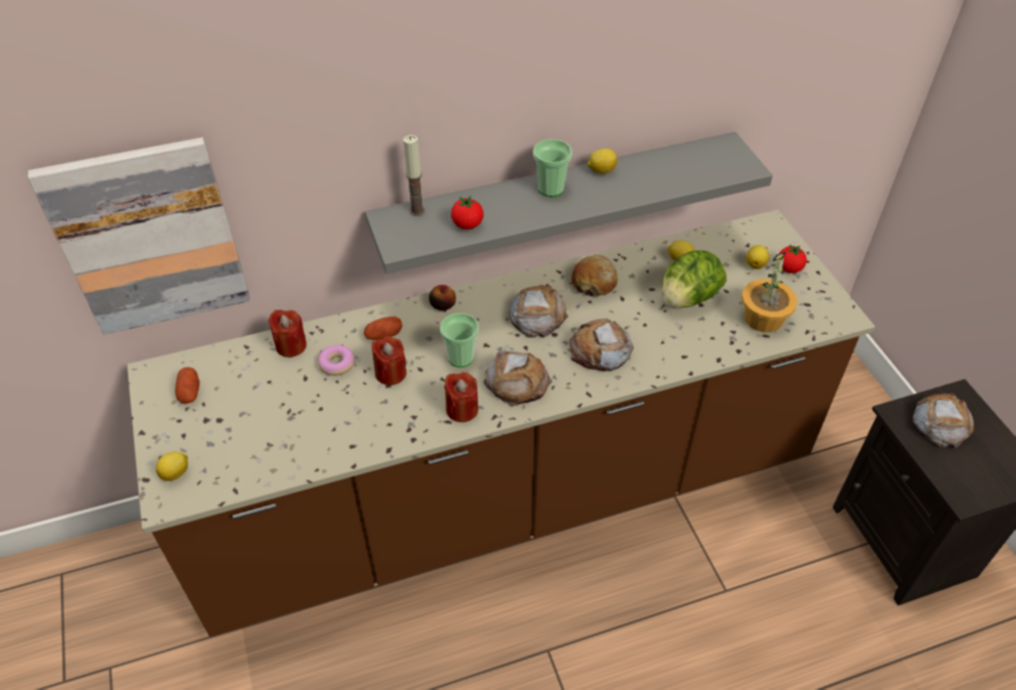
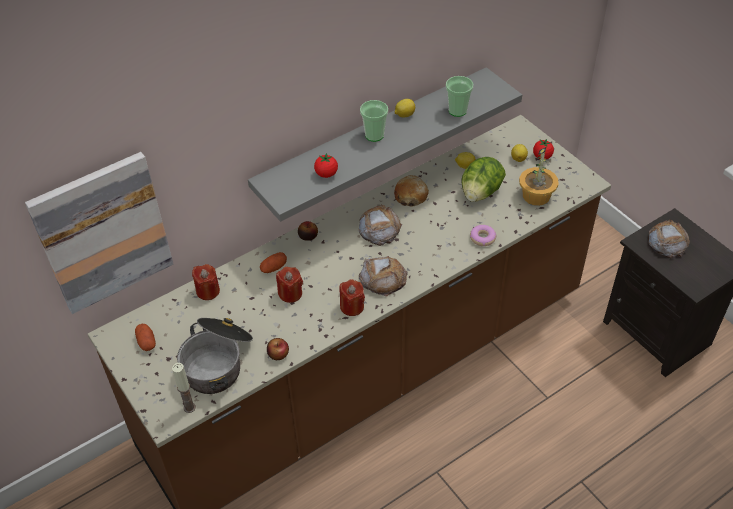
camera: 15 degrees left, 0 degrees up
lemon [156,452,188,481] -> none
donut [318,345,355,376] -> donut moved to [470,225,497,246]
candle [403,135,425,216] -> candle moved to [172,363,196,413]
cup [440,313,479,368] -> cup moved to [446,76,474,117]
bread [569,319,634,371] -> none
none -> cooking pot [177,318,253,394]
none -> apple [267,338,289,360]

